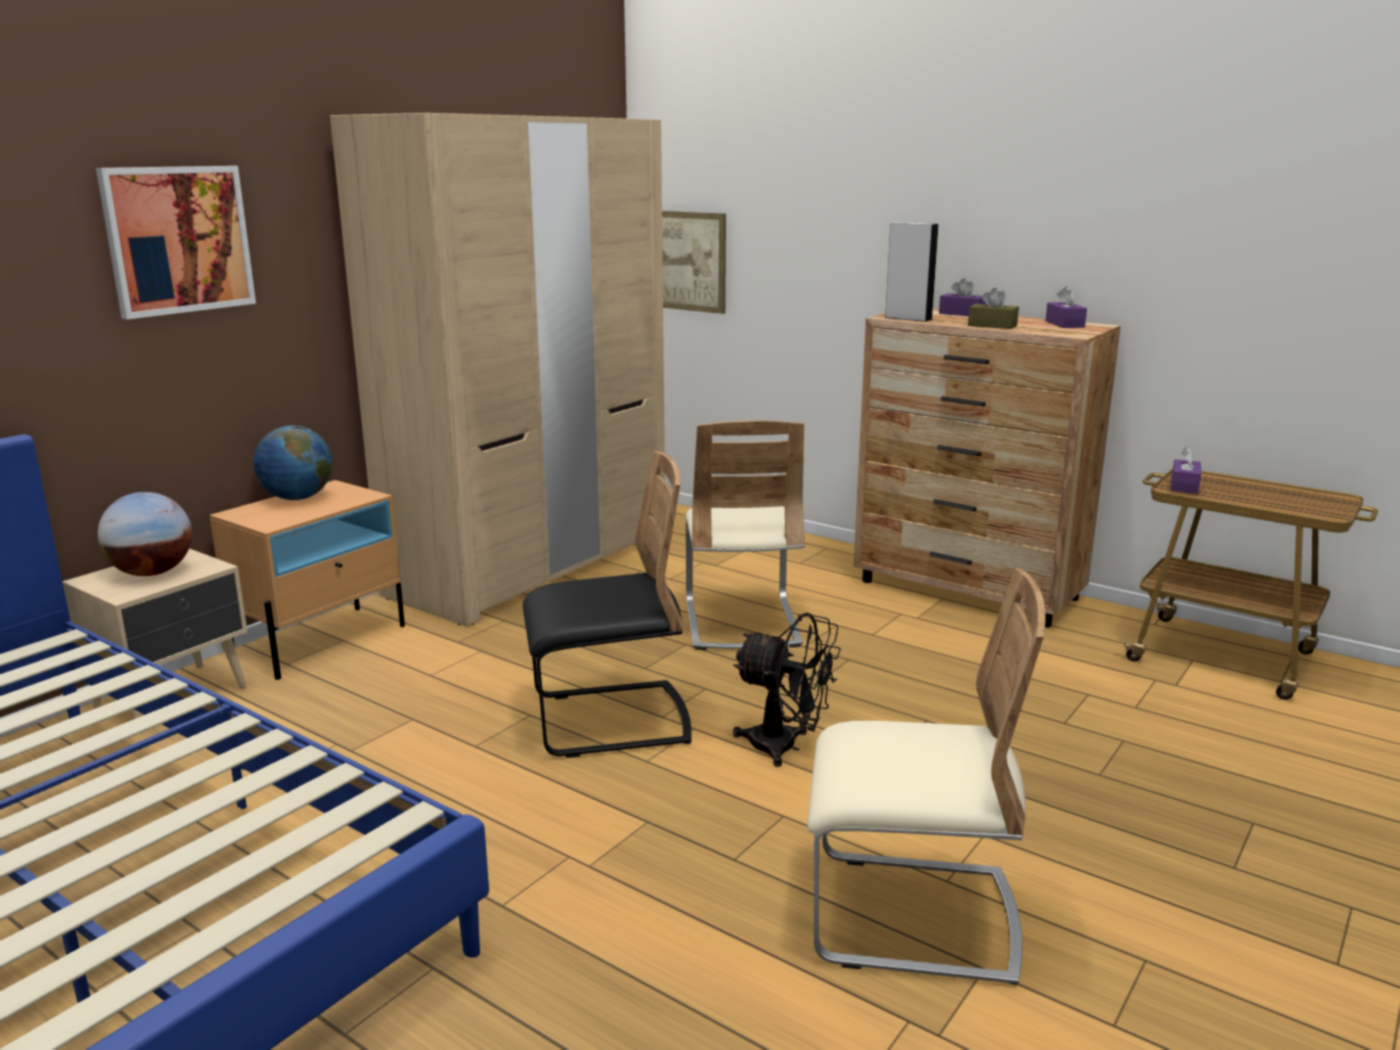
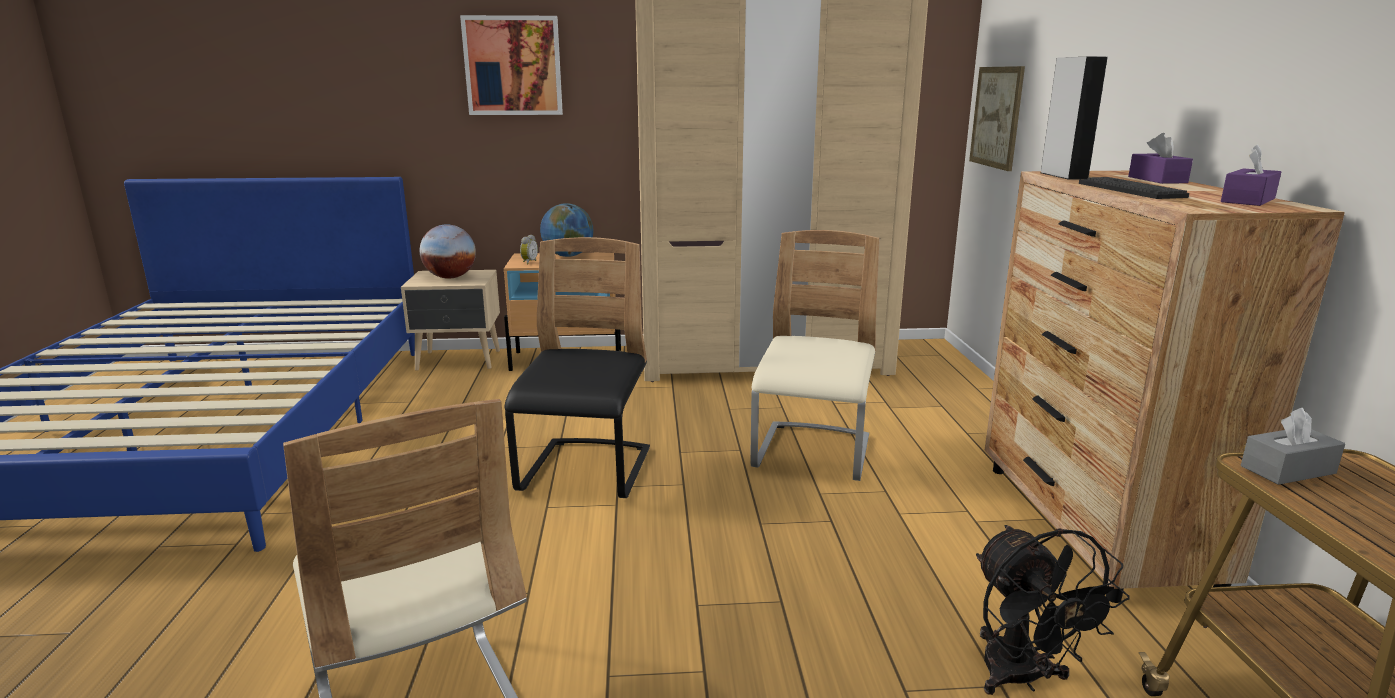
camera: 50 degrees right, 0 degrees up
black chair [523,451,691,758] -> black chair turned 120 degrees counterclockwise [504,237,650,498]
beige chair [685,421,805,650] -> beige chair turned 150 degrees clockwise [750,230,880,481]
black fan [733,613,841,767] -> black fan moved to [976,525,1130,695]
brown tissue box [968,288,1019,329] -> keyboard [1079,177,1189,199]
purple tissue box [1171,447,1201,494] -> grey tissue box [1241,408,1345,485]
none -> alarm clock [520,235,538,265]

